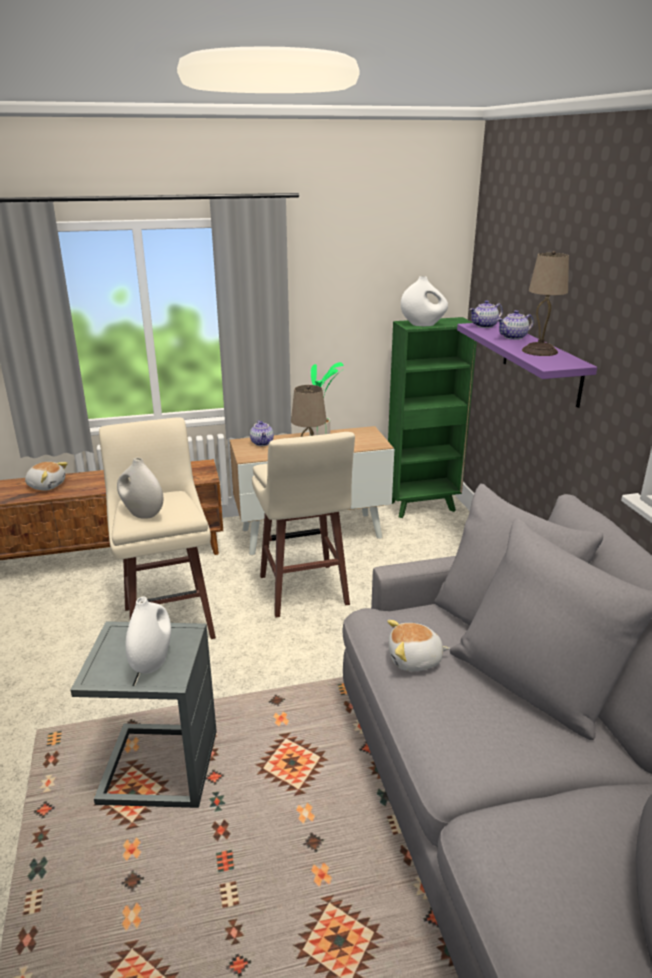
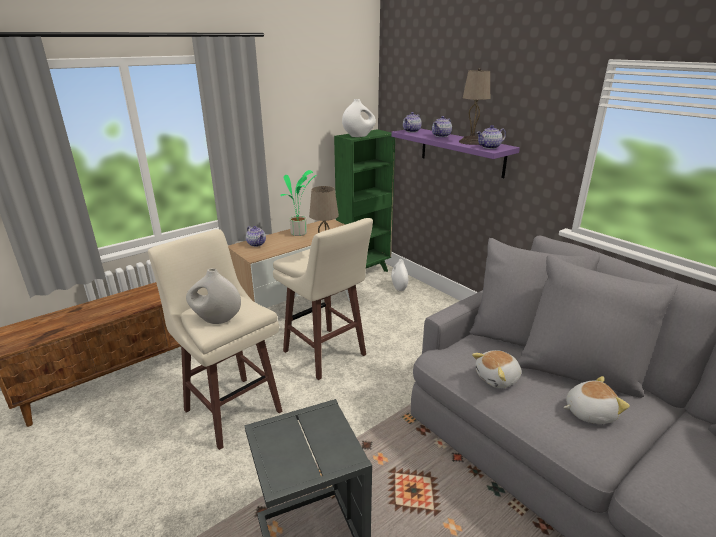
camera: 25 degrees left, 0 degrees up
plush toy [25,462,68,491] -> plush toy moved to [563,376,630,424]
white vase [125,596,171,673] -> white vase moved to [391,259,408,291]
none -> teapot [476,125,506,149]

